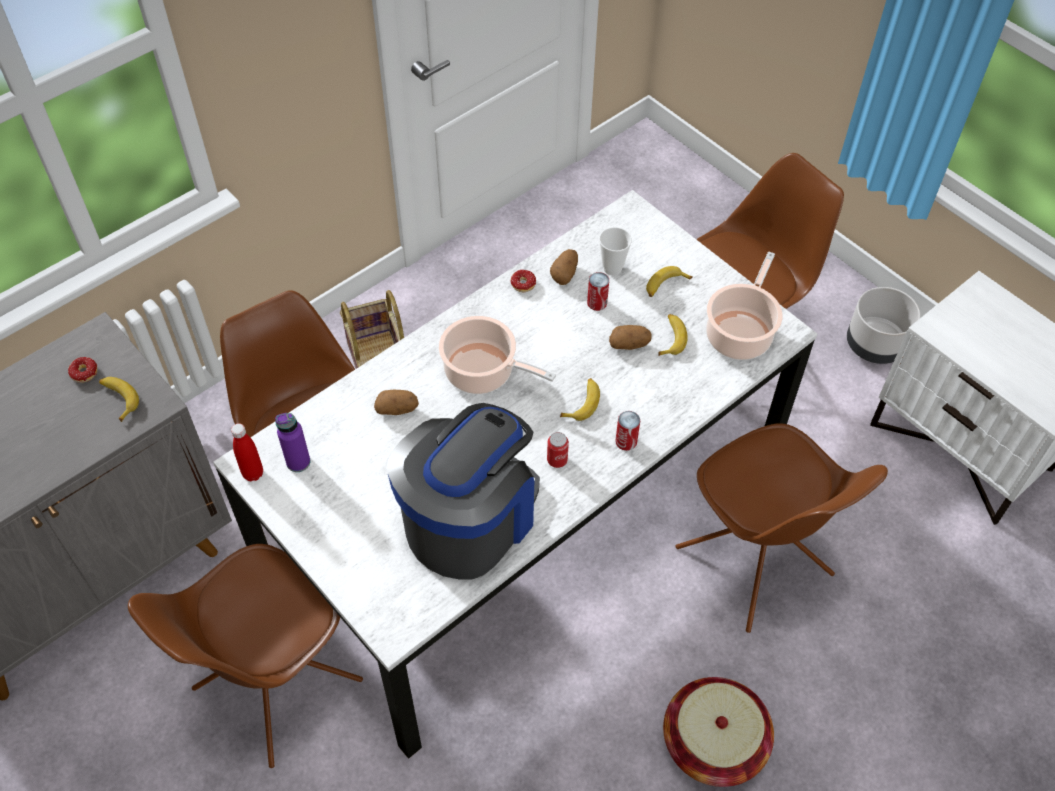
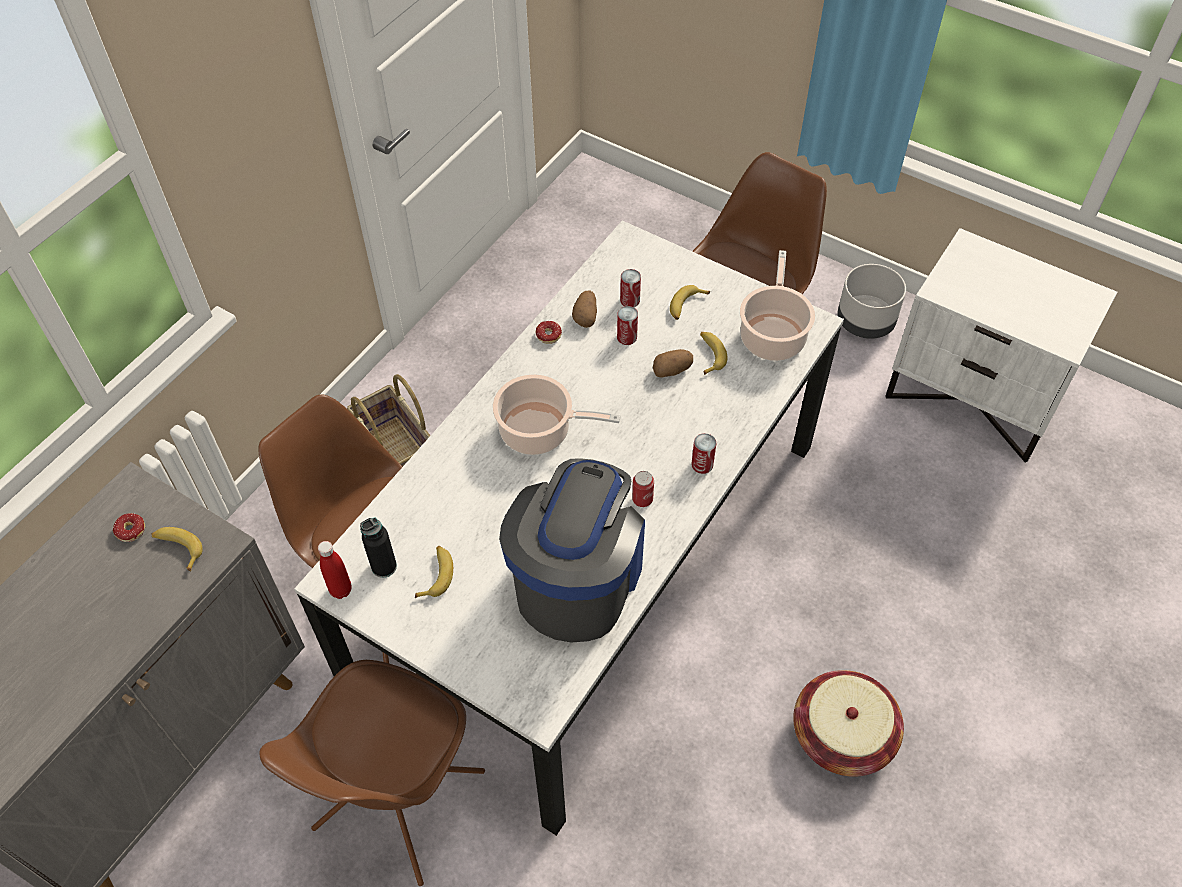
camera: 15 degrees left, 0 degrees up
purple bottle [275,413,310,472] -> black bottle [360,517,397,578]
potato [374,390,419,415] -> none
banana [560,378,600,421] -> banana moved to [415,546,453,598]
cup [599,227,632,275] -> can [620,269,641,307]
brown chair [676,423,888,633] -> none

